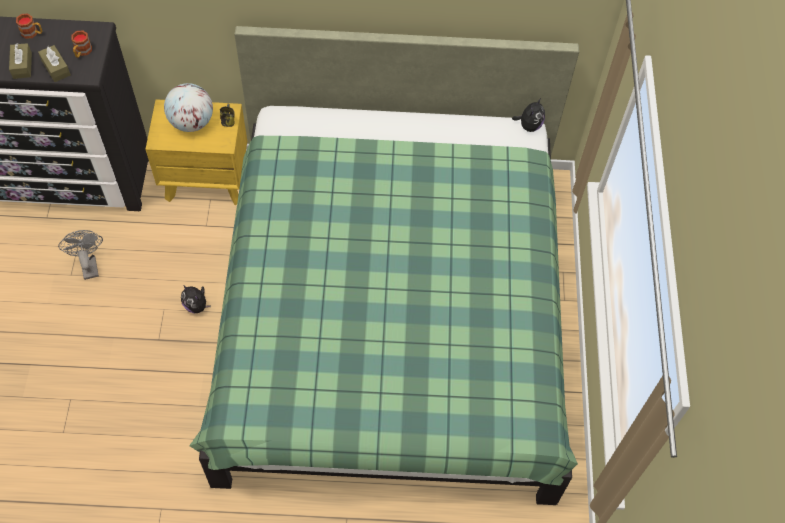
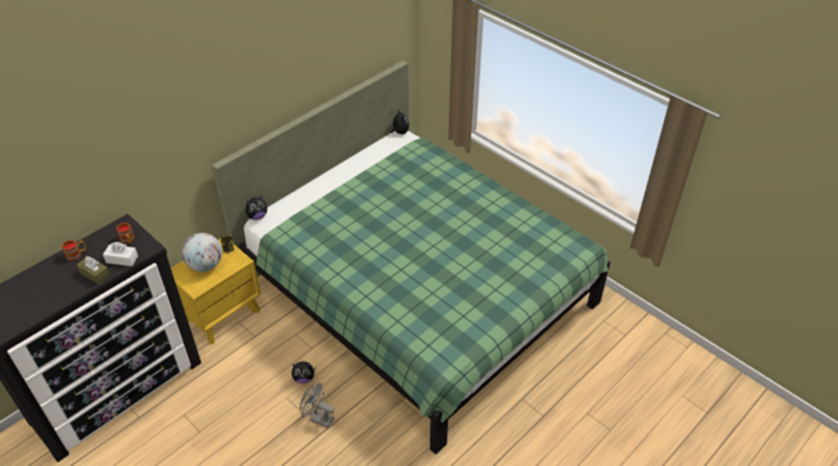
camera: 45 degrees left, 15 degrees down
brown tissue box [38,45,71,82] -> white tissue box [103,242,138,266]
grey fan [58,230,103,280] -> grey fan moved to [300,383,334,428]
none -> plush toy [246,195,267,220]

